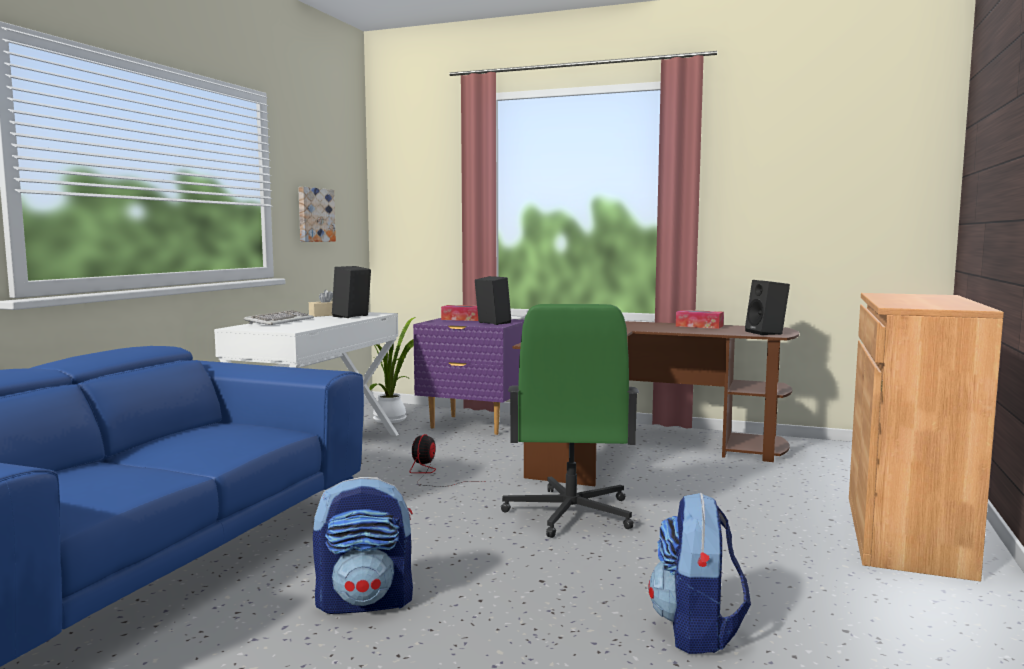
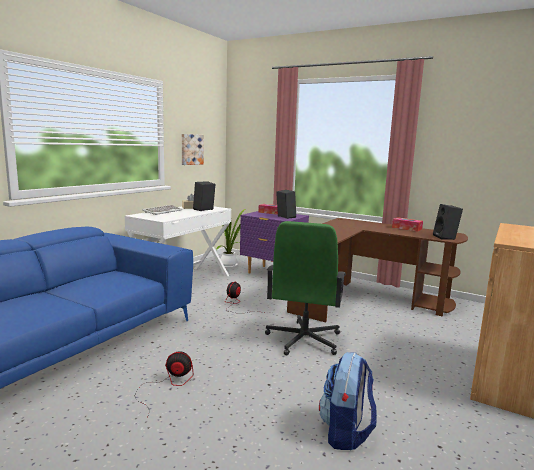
camera: 10 degrees right, 5 degrees up
backpack [313,477,413,614] -> fan [135,351,193,417]

